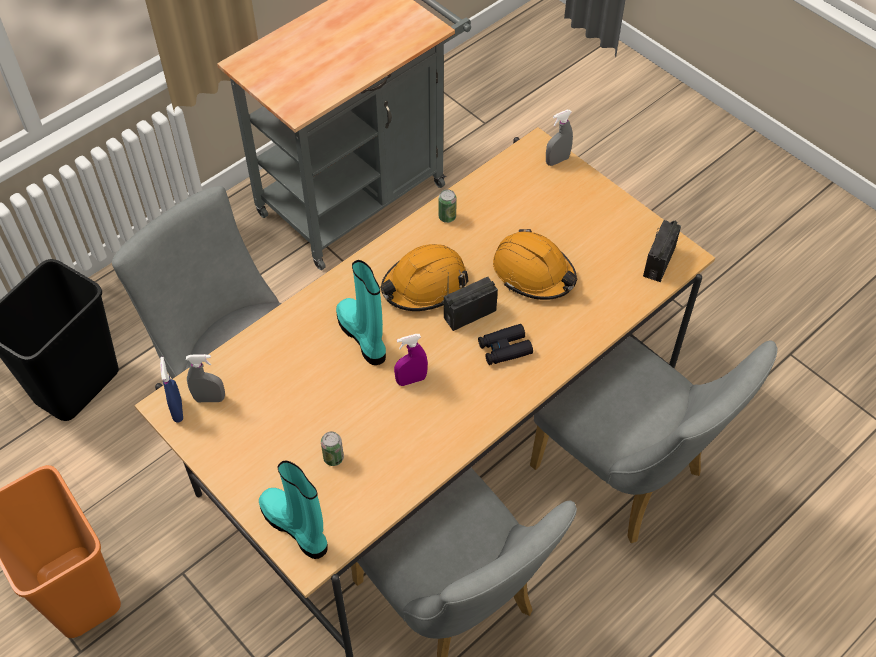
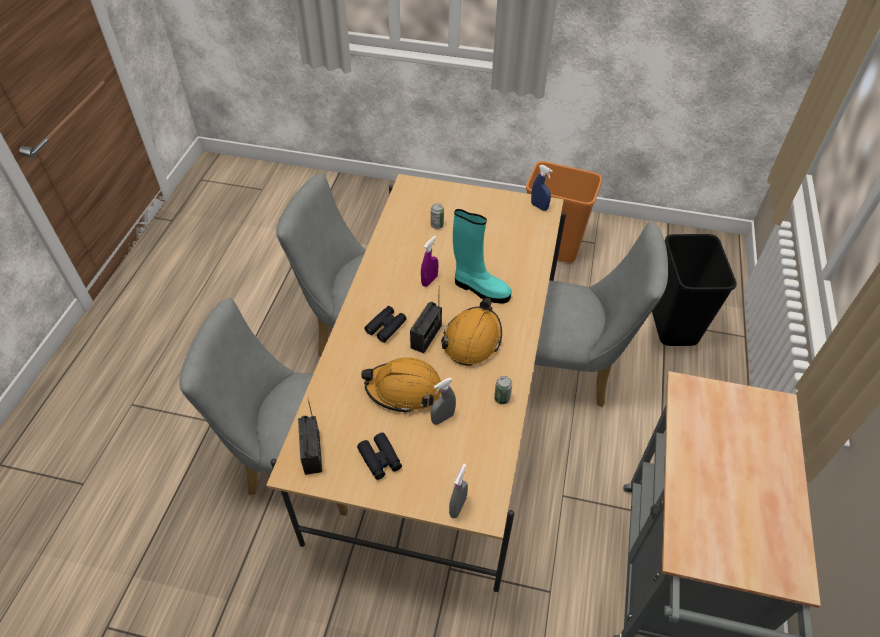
camera: 145 degrees right, 5 degrees down
grey spray bottle [186,354,225,402] -> grey spray bottle moved to [431,378,456,425]
turquoise boot [259,461,328,559] -> none
none -> black binoculars [357,433,402,480]

